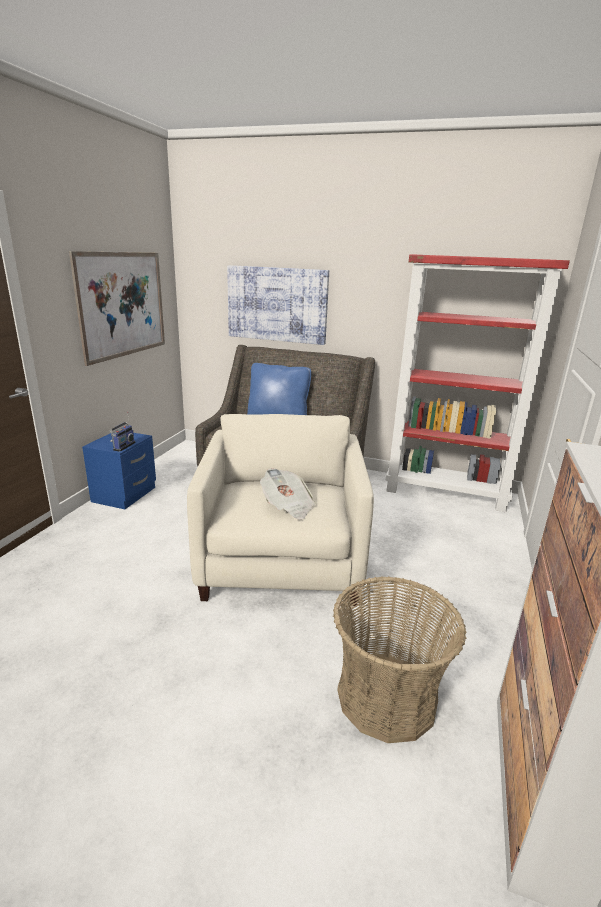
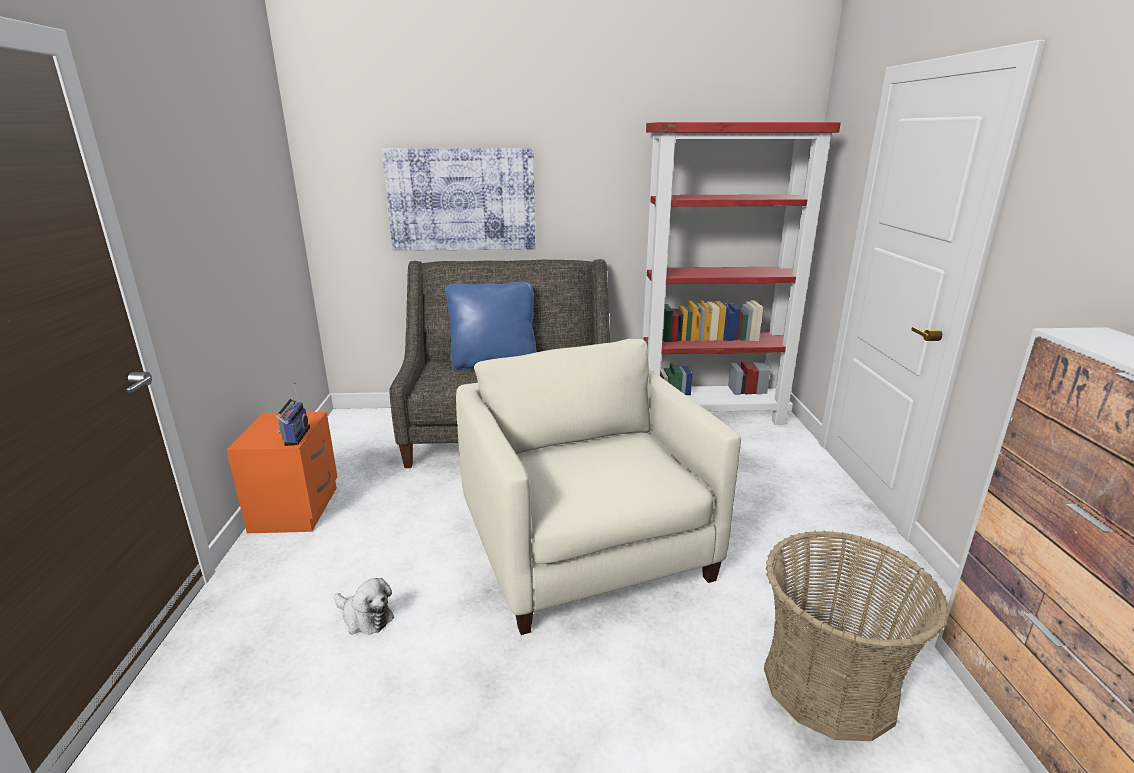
camera: 20 degrees left, 0 degrees up
picture [69,251,165,366] -> none
blue nightstand [82,433,156,509] -> orange nightstand [226,412,338,533]
newspaper [260,468,316,520] -> none
none -> plush toy [334,578,394,635]

